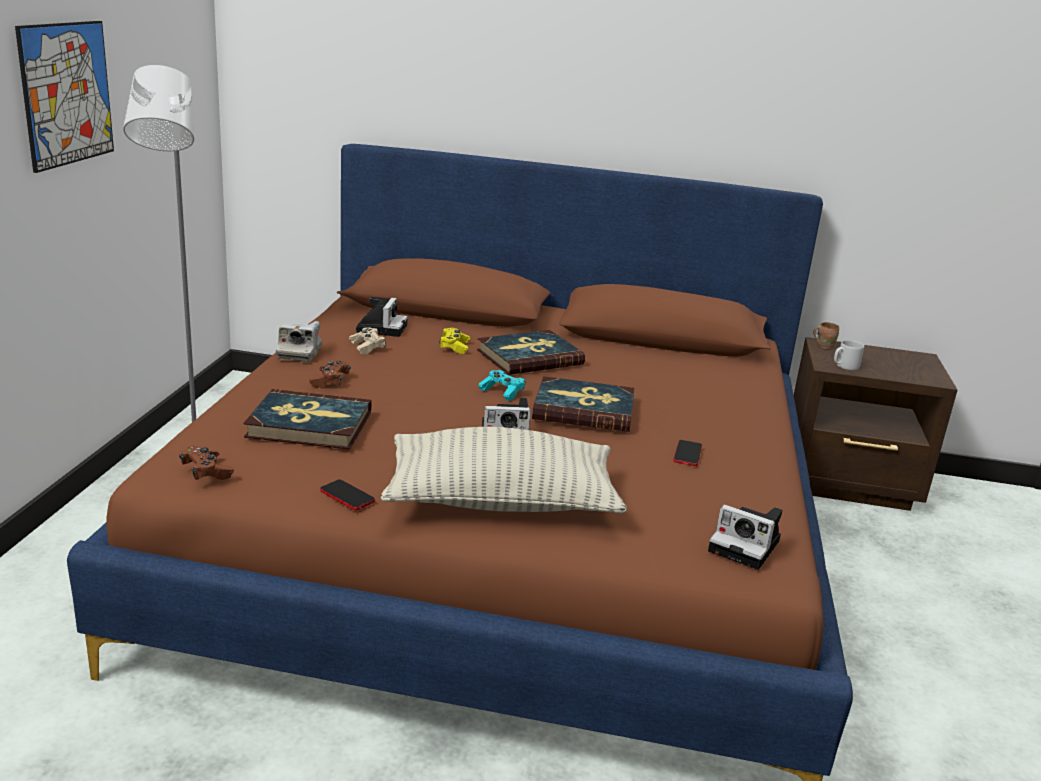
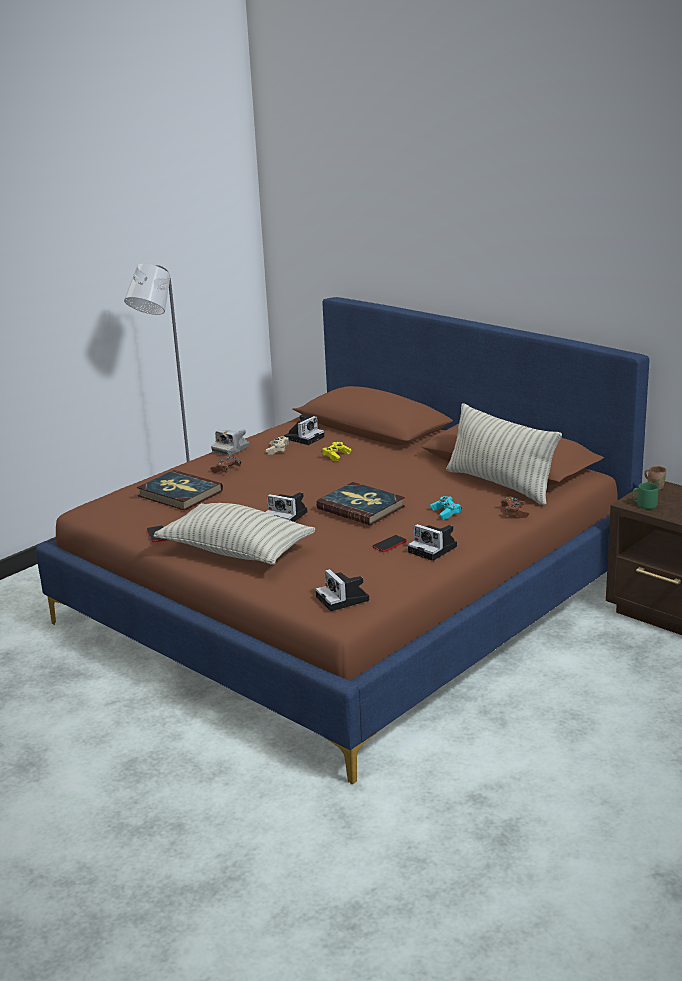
camera: 35 degrees right, 0 degrees up
picture [15,21,114,173] -> none
brown game controller [179,446,234,480] -> brown game controller moved to [501,496,529,518]
book [477,330,585,375] -> none
turquoise game controller [478,370,525,401] -> turquoise game controller moved to [430,496,462,520]
grey mug [834,340,864,370] -> green mug [632,483,659,509]
none -> camera [408,524,457,561]
none -> pillow [446,403,562,505]

